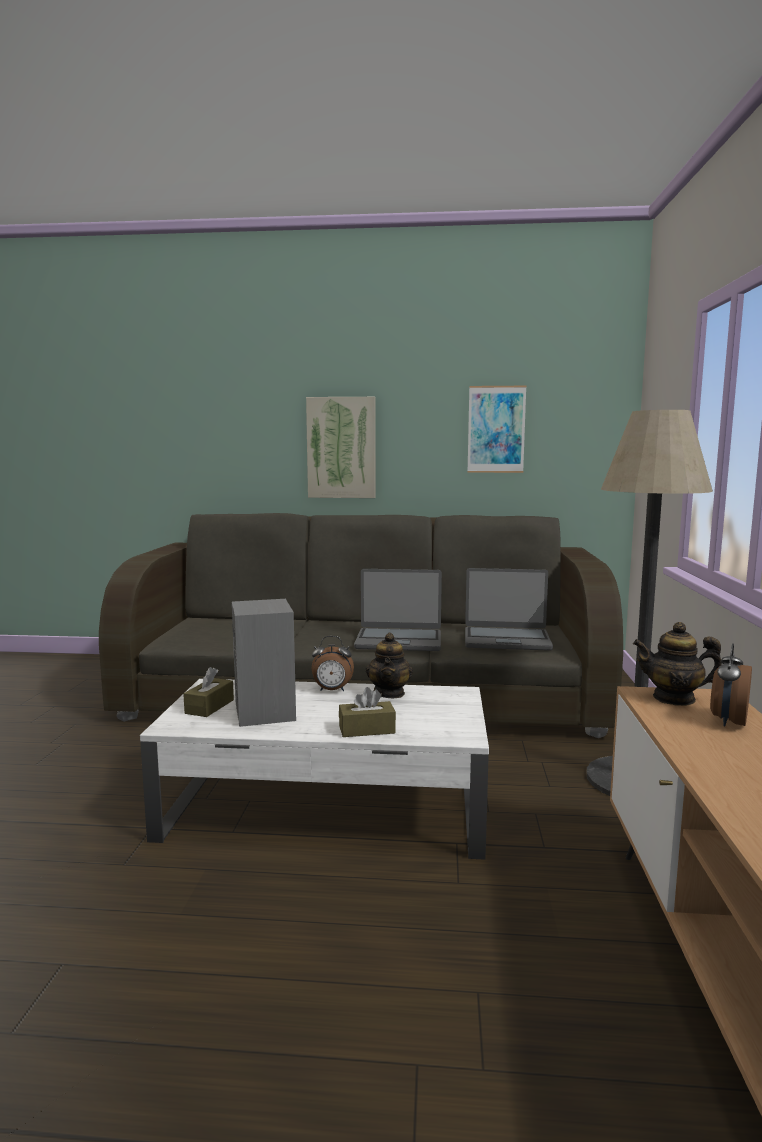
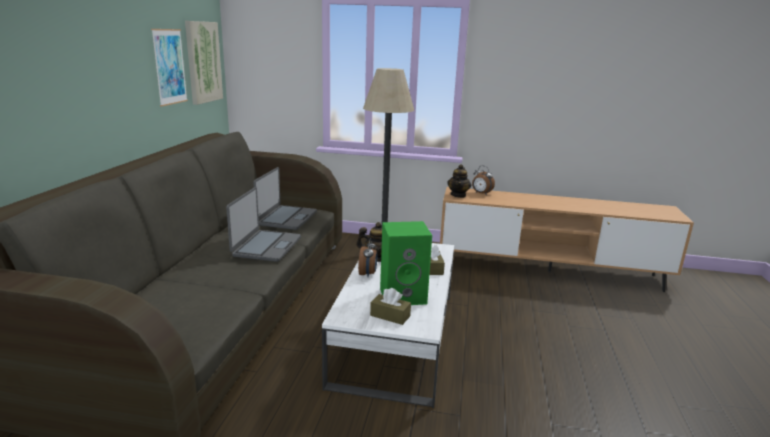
camera: 85 degrees left, 10 degrees up
grey speaker [232,599,296,727] -> green speaker [380,221,432,305]
picture [306,397,376,498] -> picture moved to [185,21,223,105]

